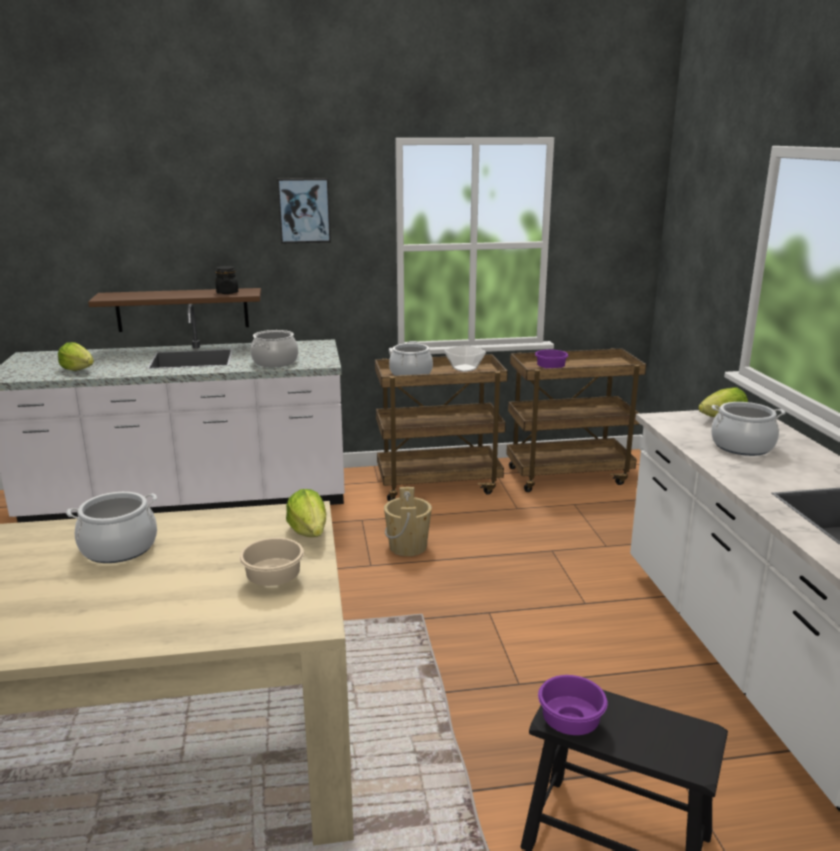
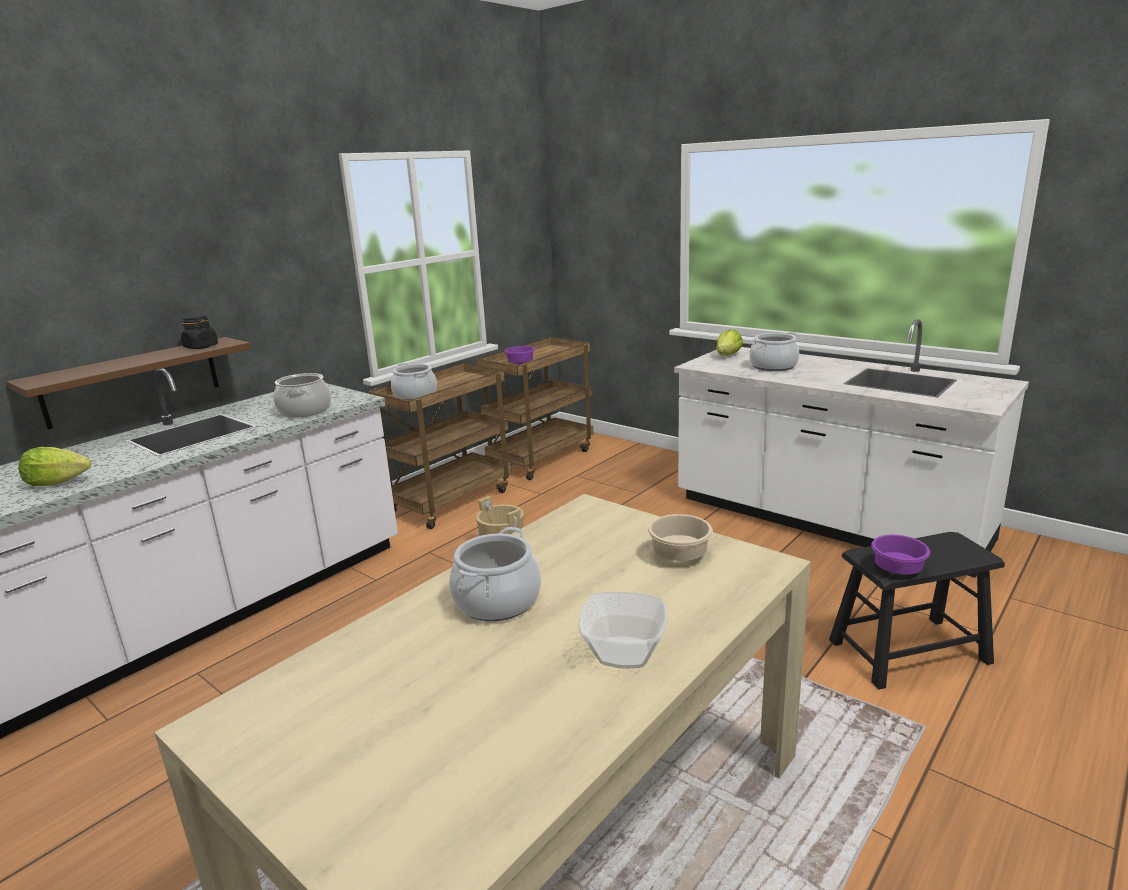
camera: 40 degrees left, 0 degrees up
picture [277,178,331,243] -> none
lettuce [286,489,326,537] -> none
bowl [444,345,486,372] -> bowl moved to [579,592,668,669]

